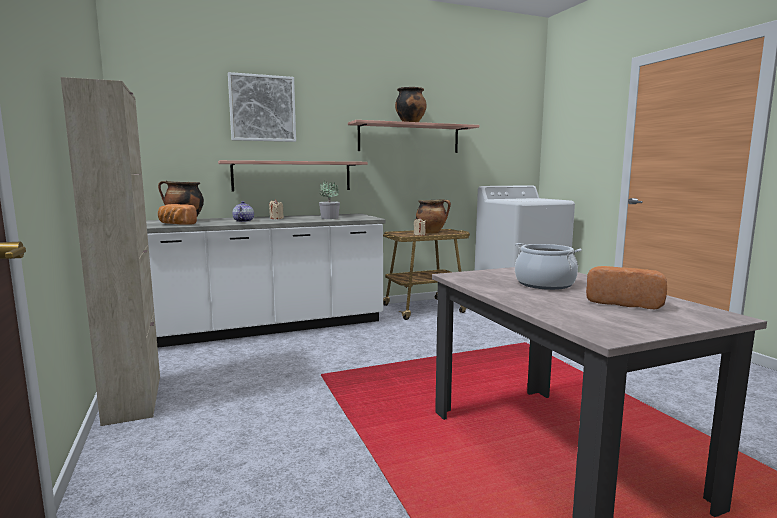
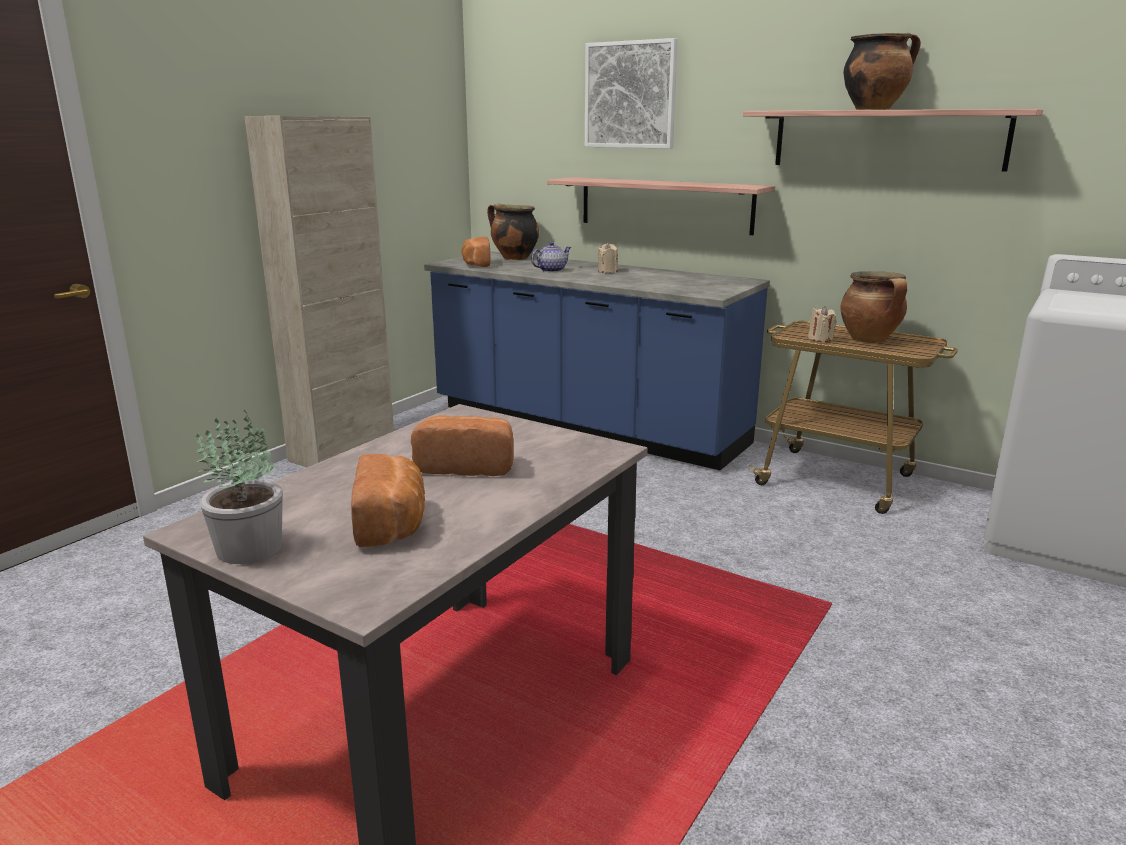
camera: 55 degrees right, 10 degrees up
white counter [146,214,386,348] -> blue counter [424,251,770,470]
potted plant [319,181,340,219] -> potted plant moved to [196,410,283,564]
cooking pot [515,243,582,290] -> bread [411,415,513,476]

